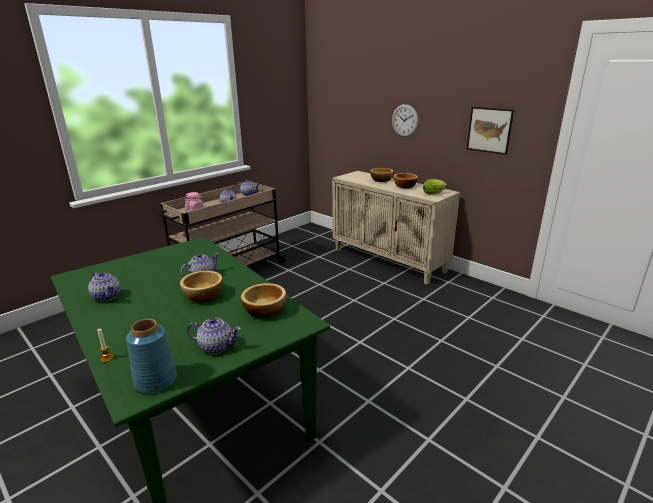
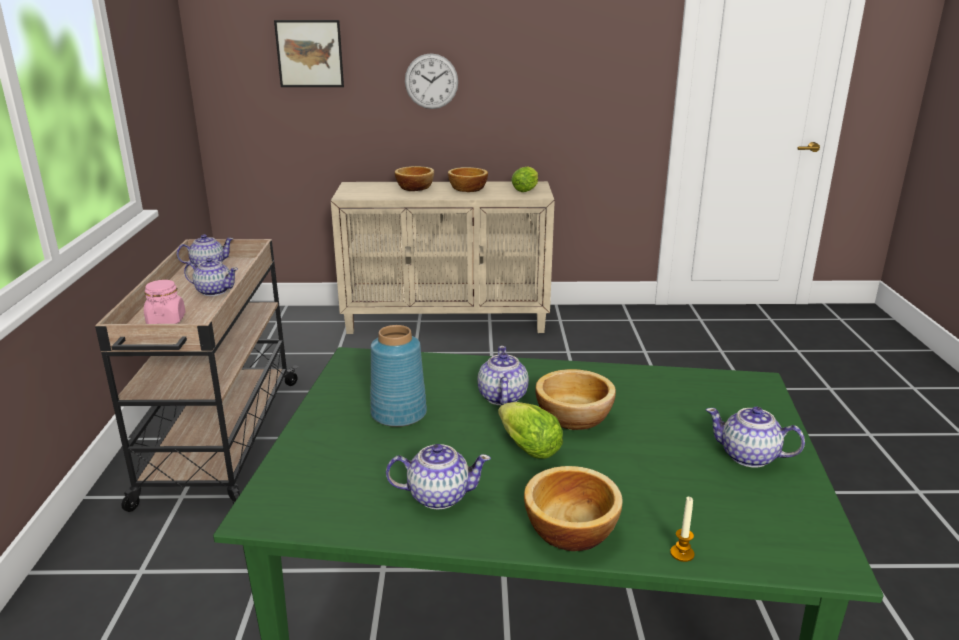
camera: 45 degrees left, 0 degrees up
blue vase [126,319,177,393] -> blue vase moved to [370,325,427,427]
teapot [187,318,241,354] -> teapot turned 120 degrees counterclockwise [706,407,805,467]
bowl [241,283,286,318] -> bowl moved to [524,466,623,551]
picture [467,107,514,155] -> picture moved to [274,20,344,87]
none -> lettuce [498,402,563,459]

